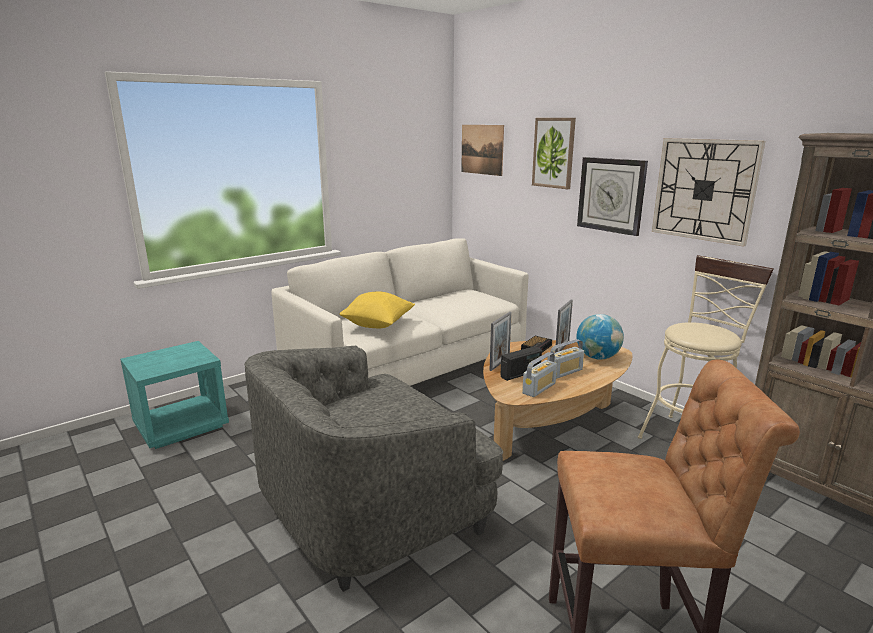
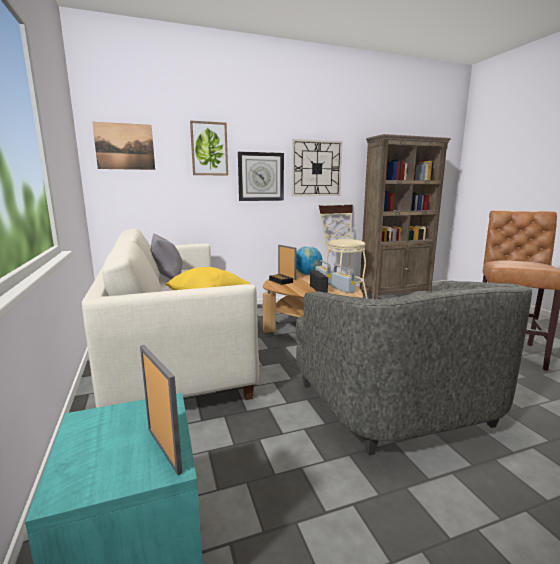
camera: 70 degrees left, 5 degrees down
picture frame [489,312,512,371] -> picture frame moved to [140,345,182,475]
none -> grey pillow [150,233,183,279]

